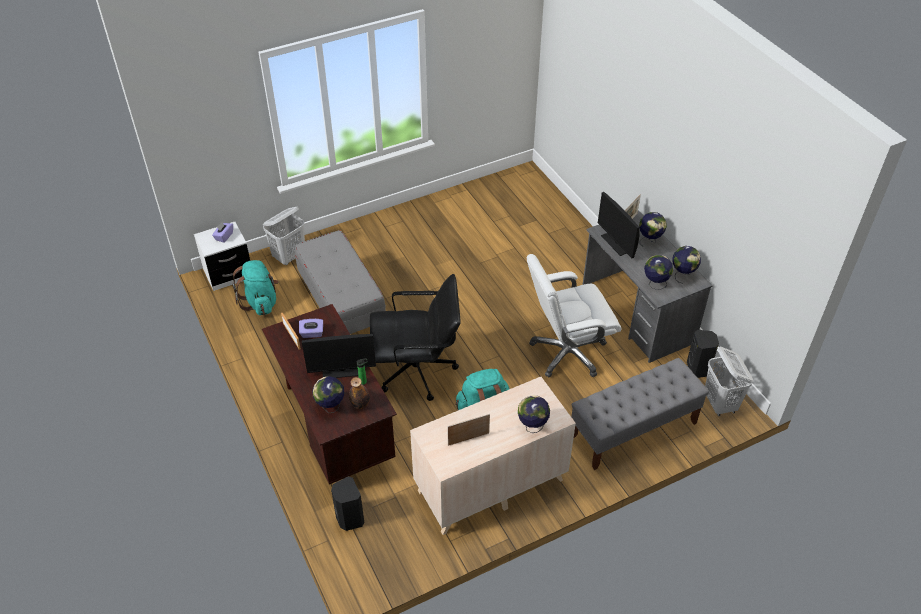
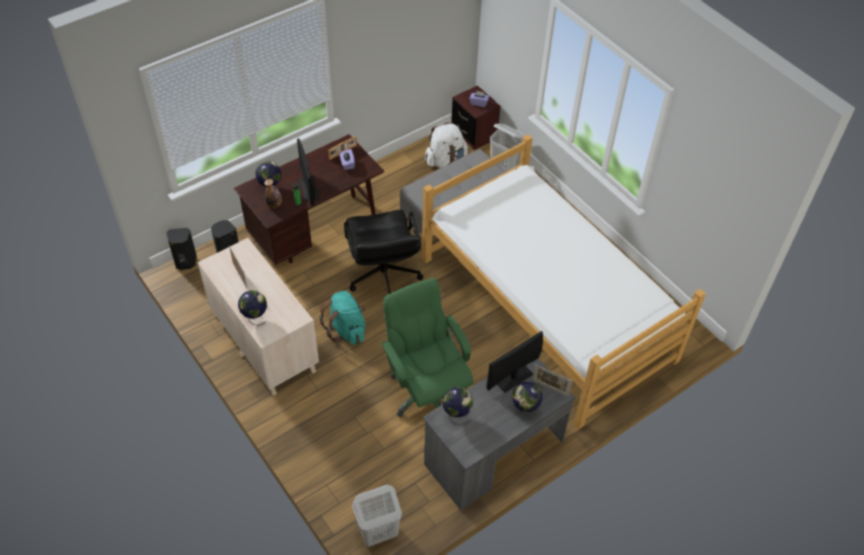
camera: 80 degrees right, 5 degrees up
white nightstand [194,222,250,291] -> brown nightstand [451,85,500,150]
turquoise backpack [232,260,278,315] -> white backpack [425,122,468,168]
white office chair [527,254,622,377] -> green office chair [381,278,473,417]
grey bench [571,358,709,470] -> none
globe [673,246,701,284] -> none
black speaker [687,330,719,378] -> black speaker moved to [166,228,197,270]
none -> bed [422,134,706,429]

